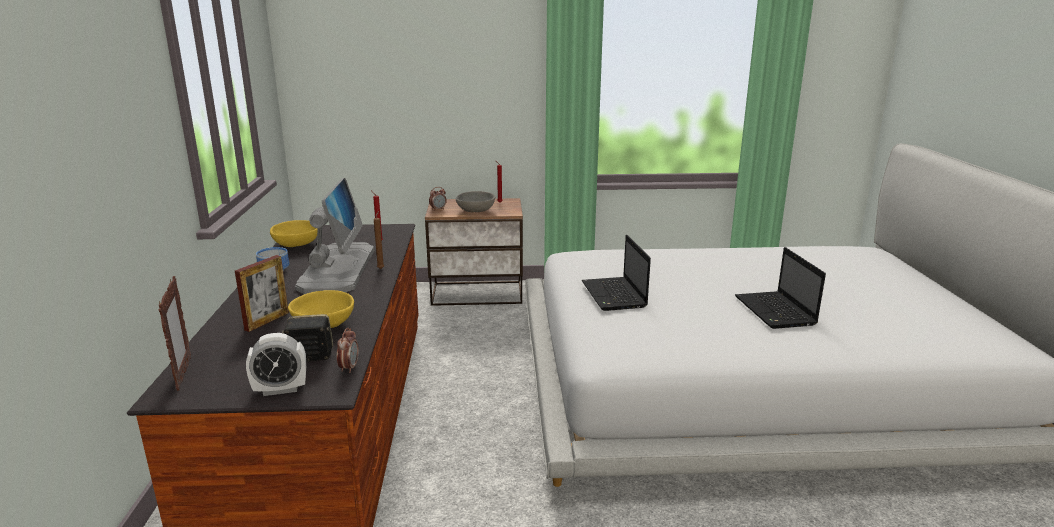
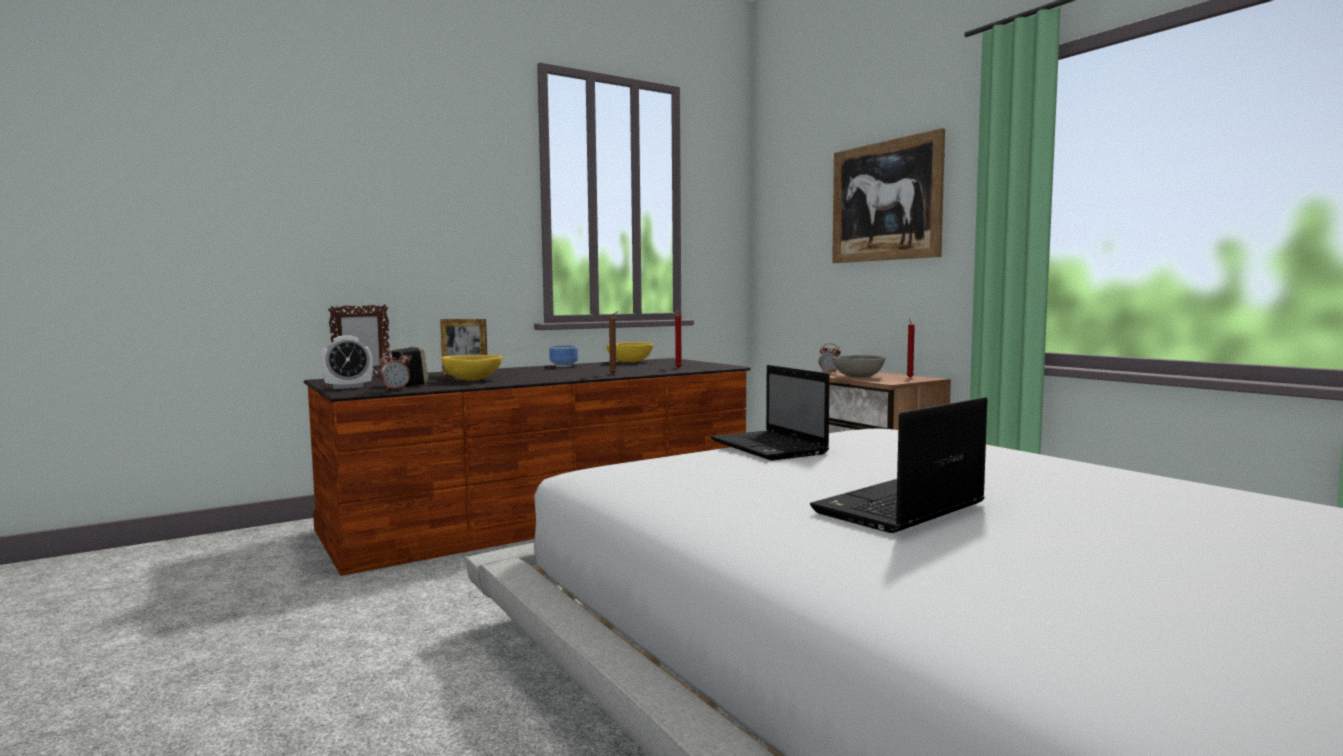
camera: 60 degrees right, 15 degrees down
alarm clock [246,333,306,396] -> alarm clock turned 75 degrees counterclockwise [321,335,373,389]
monitor [295,178,374,294] -> none
laptop [582,235,651,311] -> laptop turned 75 degrees counterclockwise [711,365,830,461]
none -> picture [832,128,945,263]

